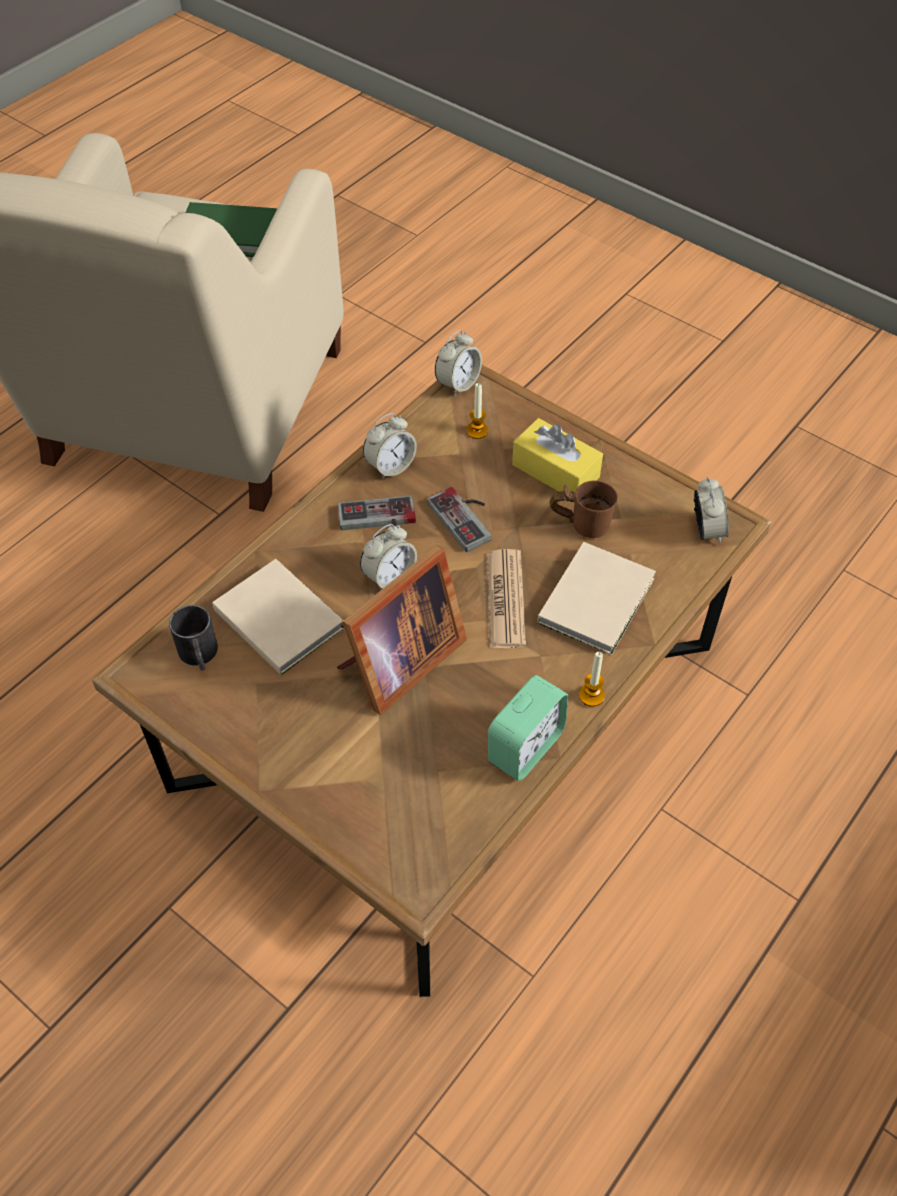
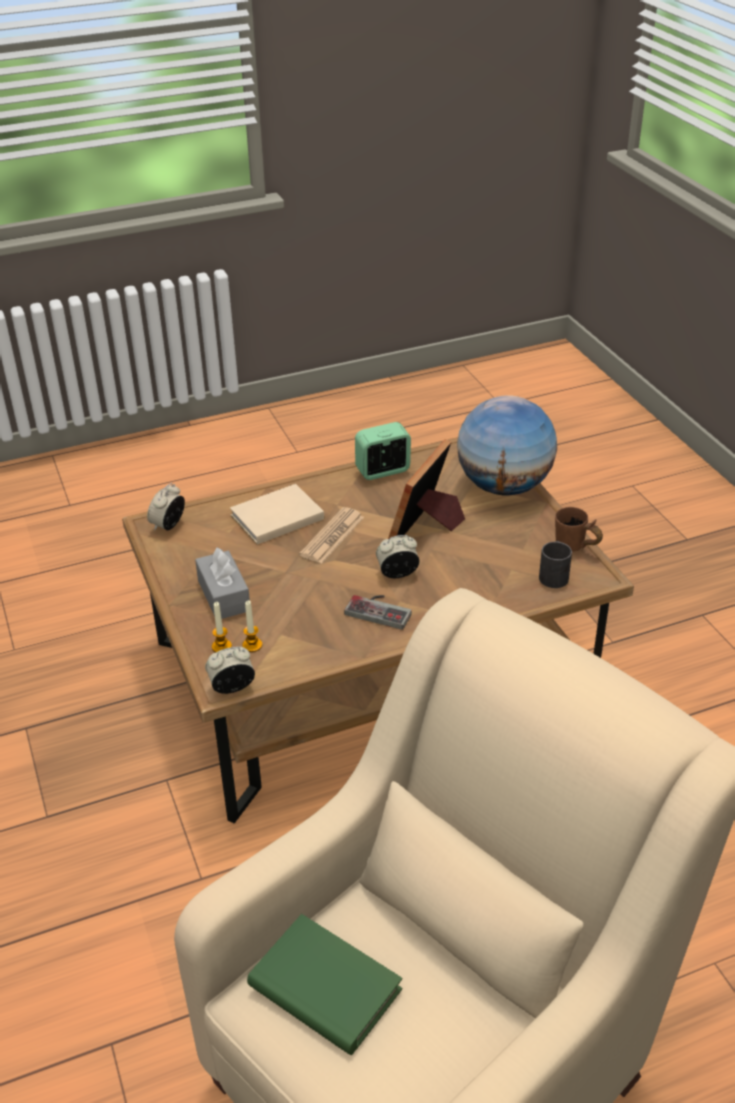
camera: 150 degrees left, 15 degrees down
beige book [212,559,345,675] -> none
picture frame [337,545,467,715] -> picture frame turned 45 degrees counterclockwise [388,439,465,539]
alarm clock [363,413,417,480] -> none
game controller [427,487,492,552] -> none
yellow tissue box [512,418,603,493] -> grey tissue box [195,547,250,619]
brown mug [550,480,618,538] -> brown mug moved to [555,507,603,552]
candle [579,652,605,707] -> candle moved to [212,602,232,653]
none -> globe [457,395,557,495]

